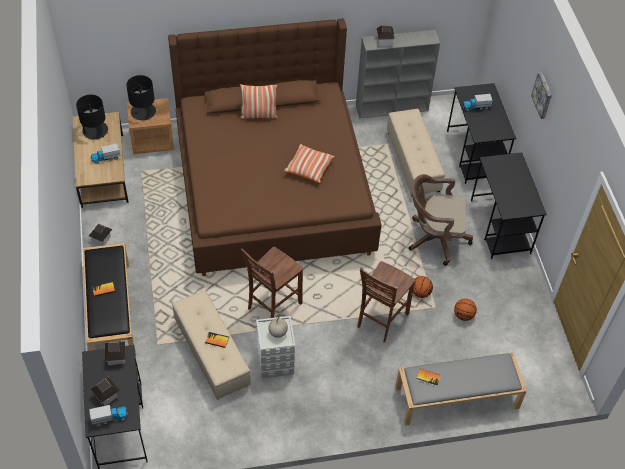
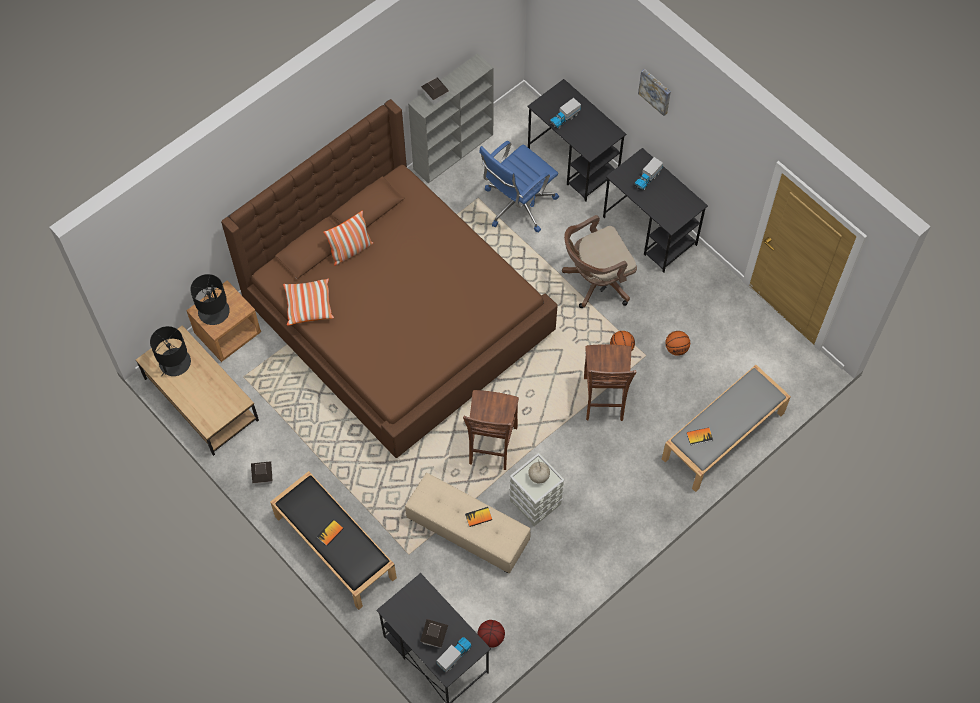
camera: 30 degrees left, 10 degrees up
toy truck [91,143,120,164] -> toy truck moved to [634,157,663,191]
toy house [105,341,125,365] -> none
pillow [283,144,335,183] -> pillow moved to [283,278,334,326]
beige ottoman [387,109,445,196] -> blue office chair [479,141,559,232]
none -> basketball [478,620,505,648]

